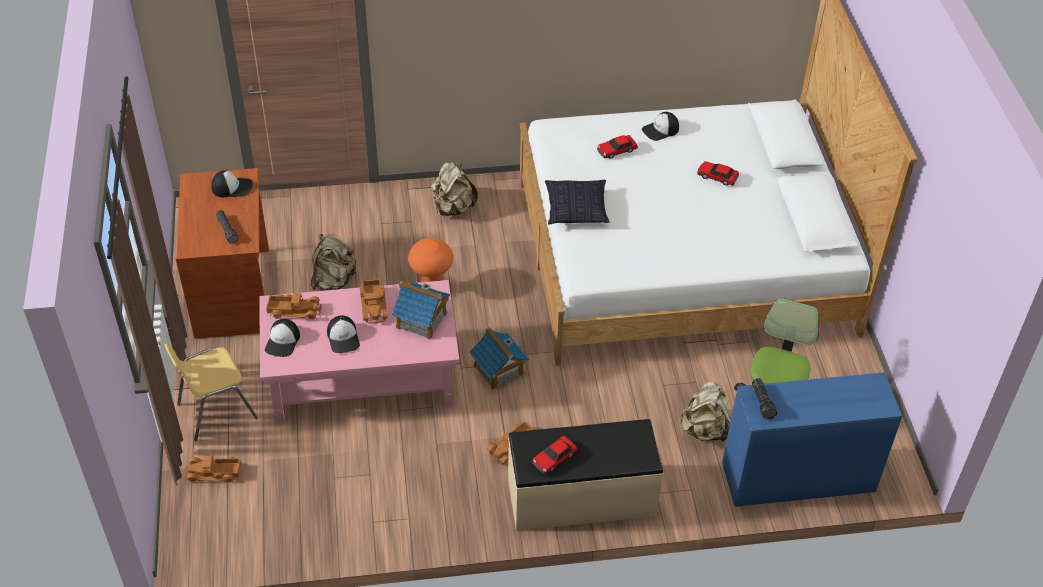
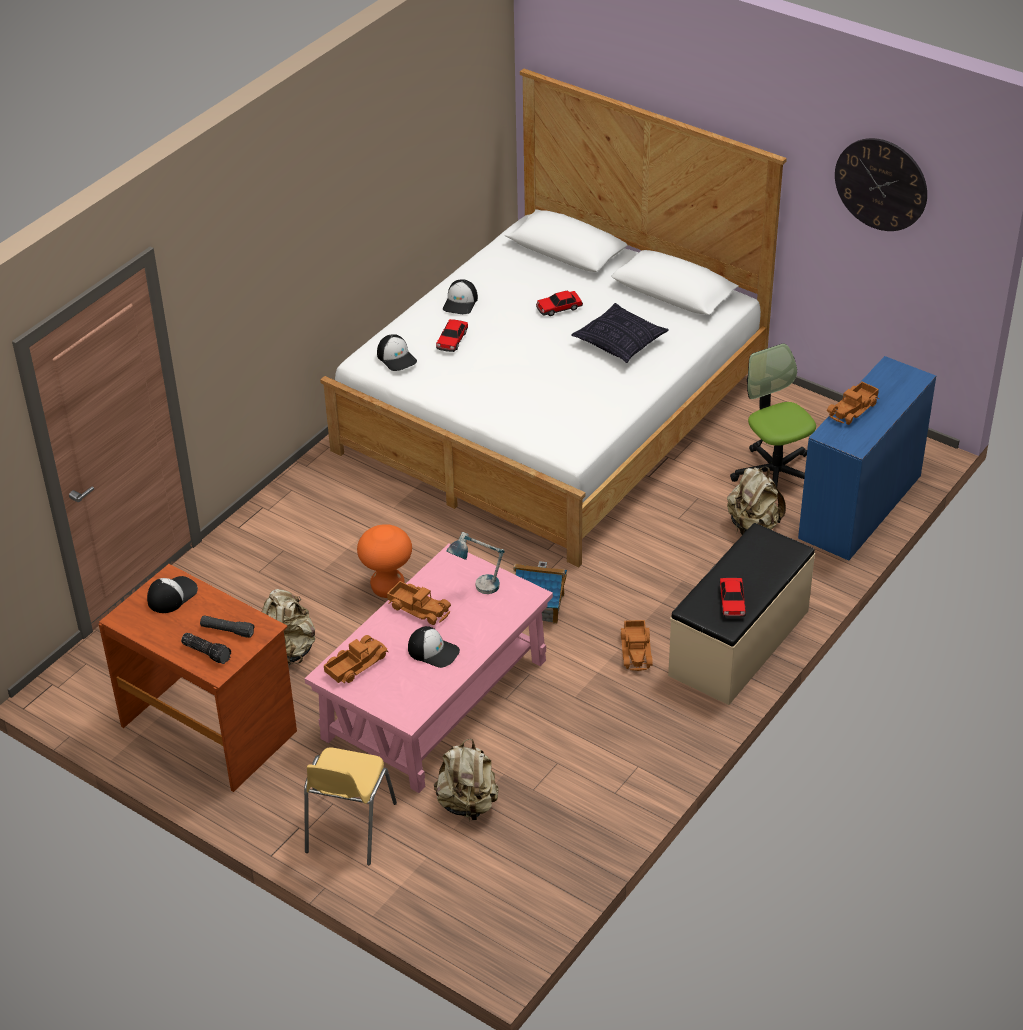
camera: 45 degrees left, 5 degrees down
toy truck [185,456,241,483] -> toy truck moved to [827,381,879,425]
cap [265,319,300,357] -> cap moved to [377,334,417,371]
toy house [392,281,450,340] -> table lamp [446,532,505,594]
beige backpack [431,162,478,216] -> beige backpack moved to [434,739,498,821]
pillow [545,180,610,225] -> pillow moved to [571,303,669,363]
flashlight [752,378,777,419] -> flashlight moved to [181,633,231,664]
none -> wall clock [835,138,927,231]

